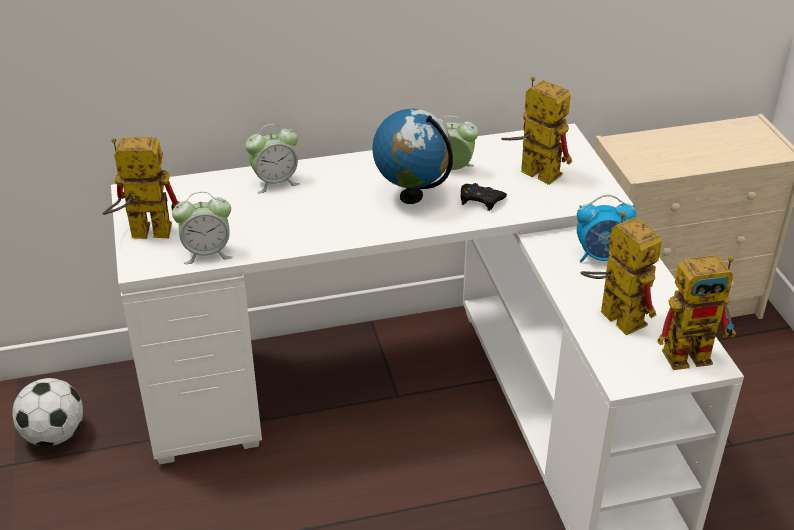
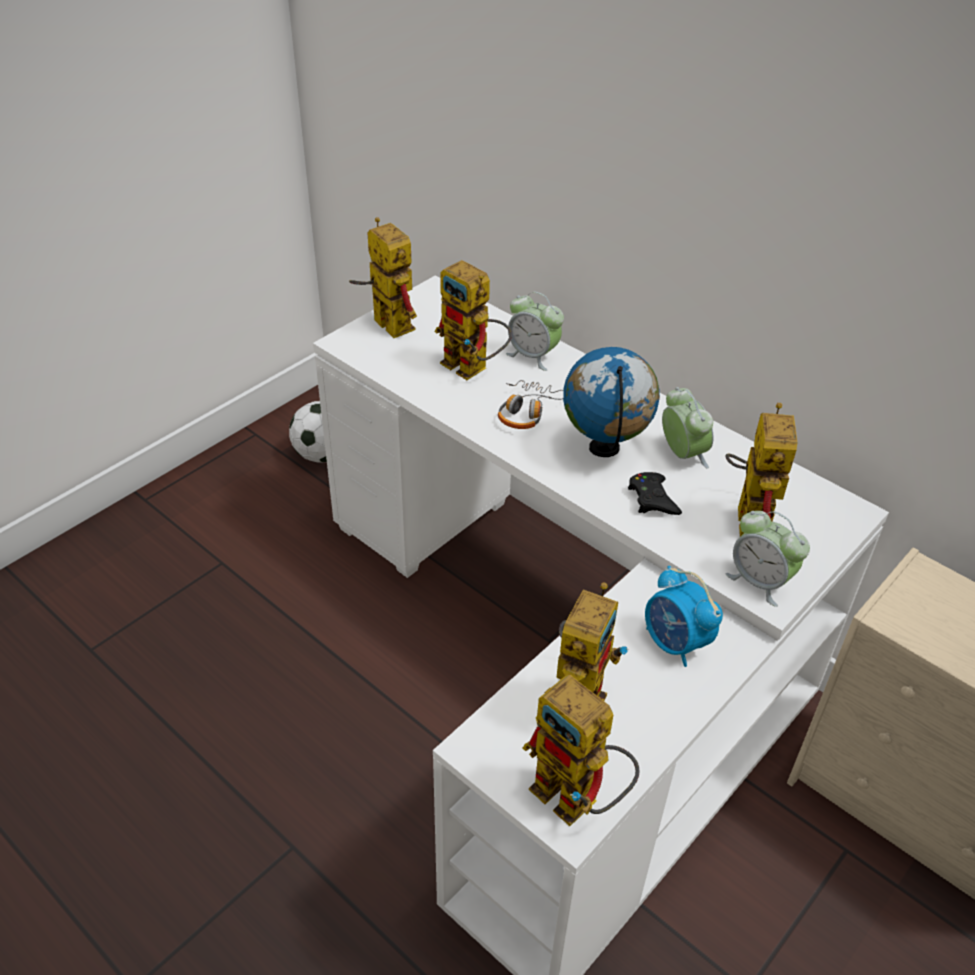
camera: 55 degrees right, 5 degrees up
alarm clock [172,192,233,264] -> alarm clock moved to [726,511,810,607]
none -> toy robot [435,260,512,380]
none -> headphones [498,380,564,429]

